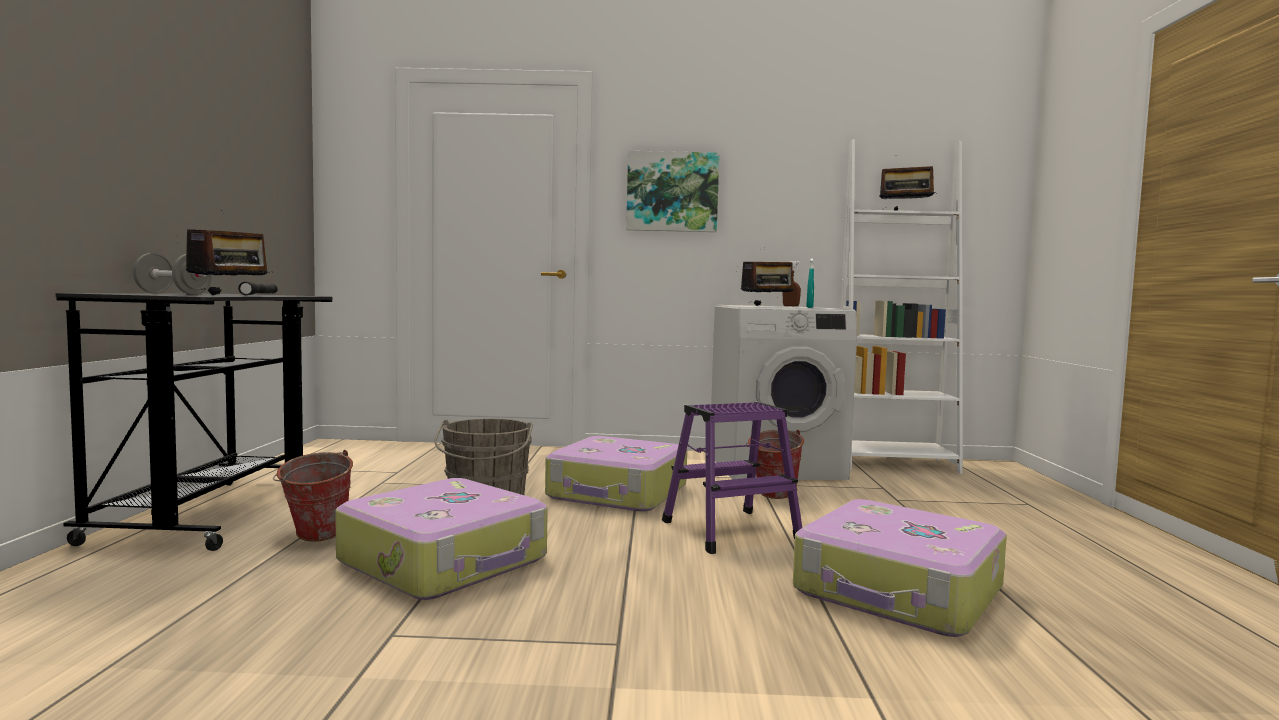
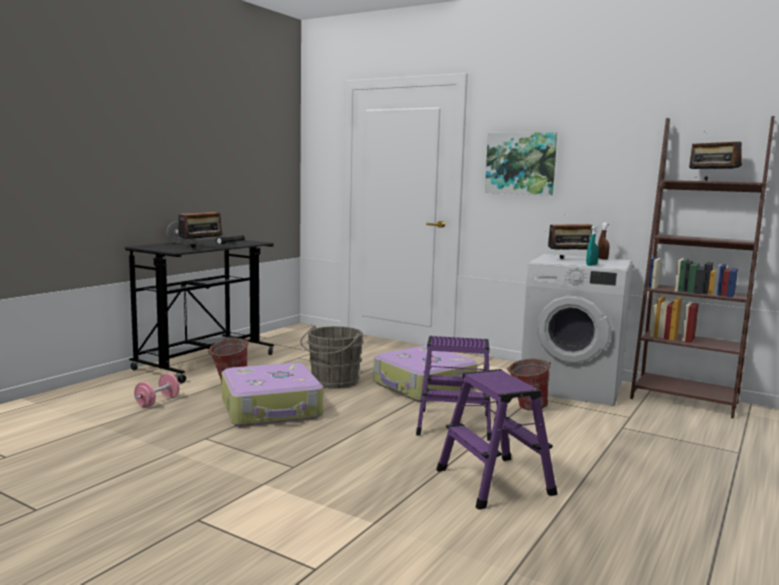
camera: 30 degrees right, 5 degrees up
suitcase [793,499,1007,637] -> purple step ladder [436,369,558,510]
white bookcase [841,139,963,474] -> brown bookcase [630,116,775,419]
none -> pink dumbbell [134,373,179,408]

